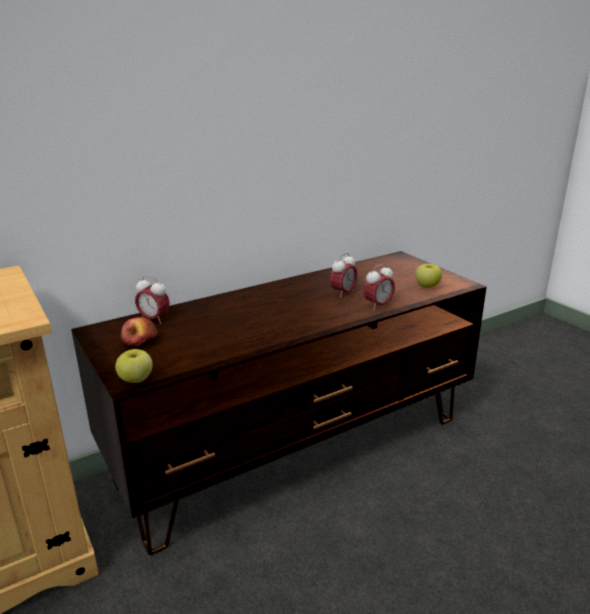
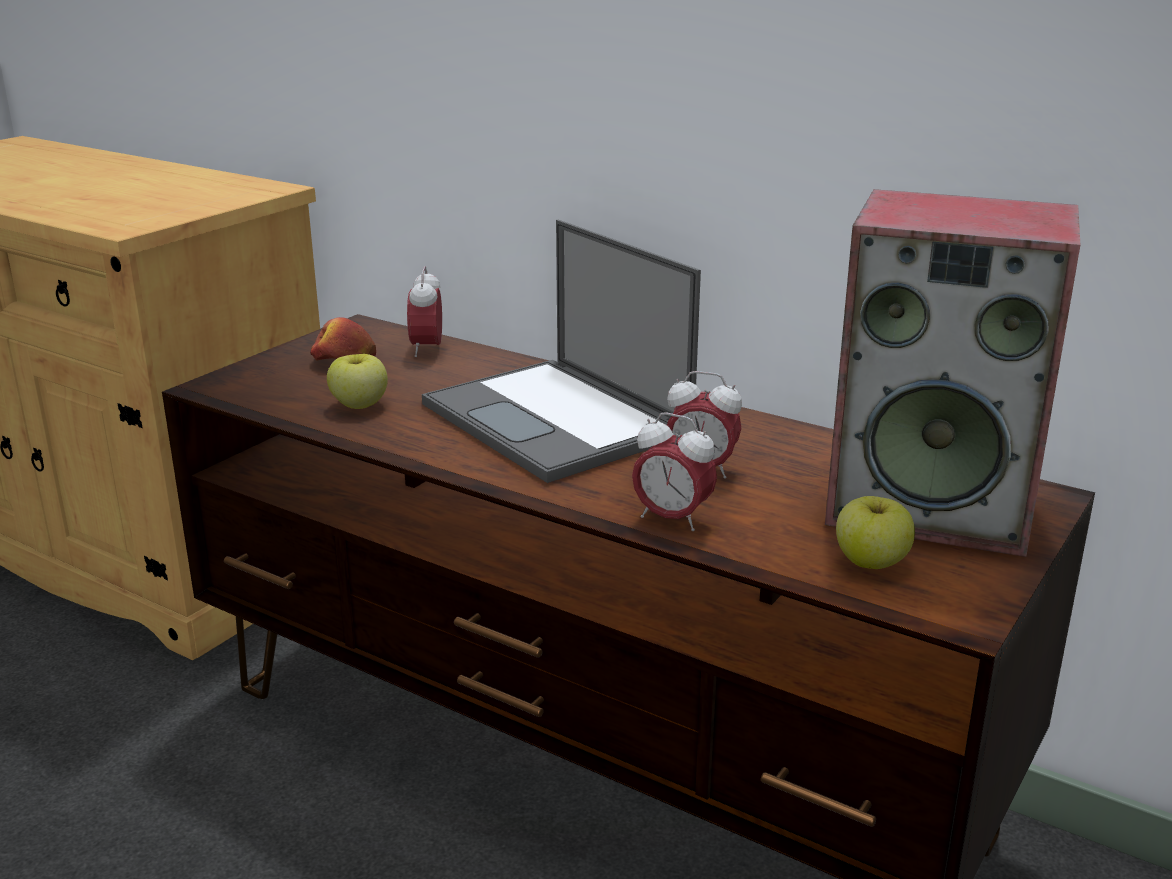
camera: 65 degrees right, 0 degrees up
apple [115,349,153,383] -> apple moved to [327,354,388,409]
none -> laptop [422,219,701,483]
none -> speaker [825,189,1080,557]

